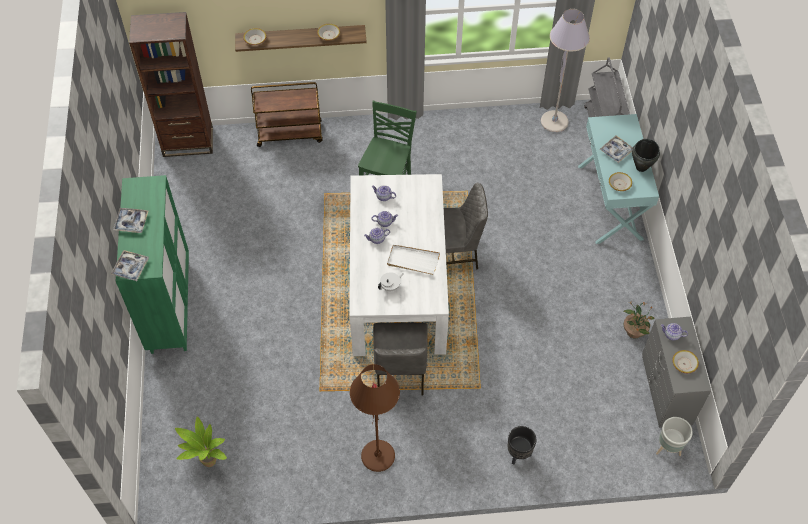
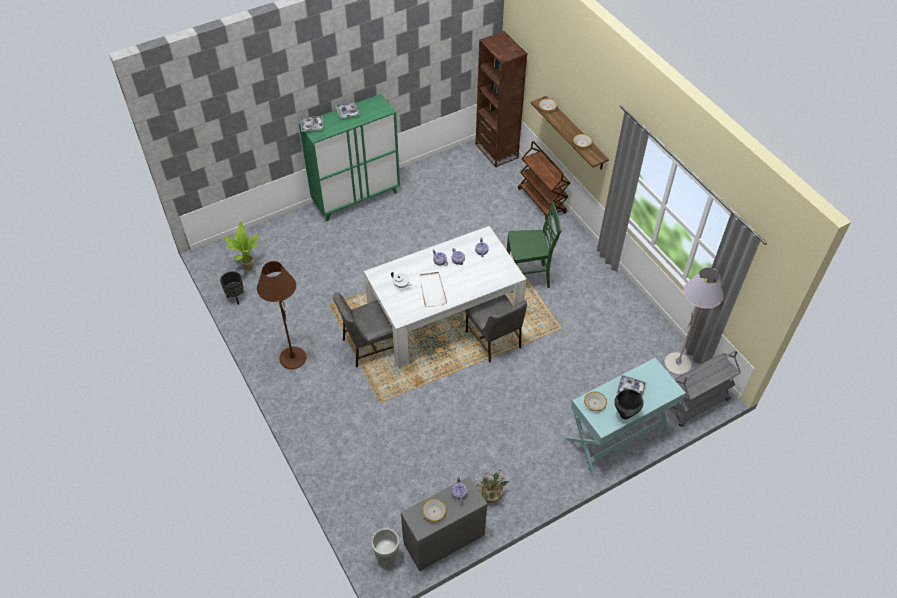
camera: 65 degrees right, 5 degrees down
black planter [508,426,536,465] -> black planter moved to [220,271,244,305]

